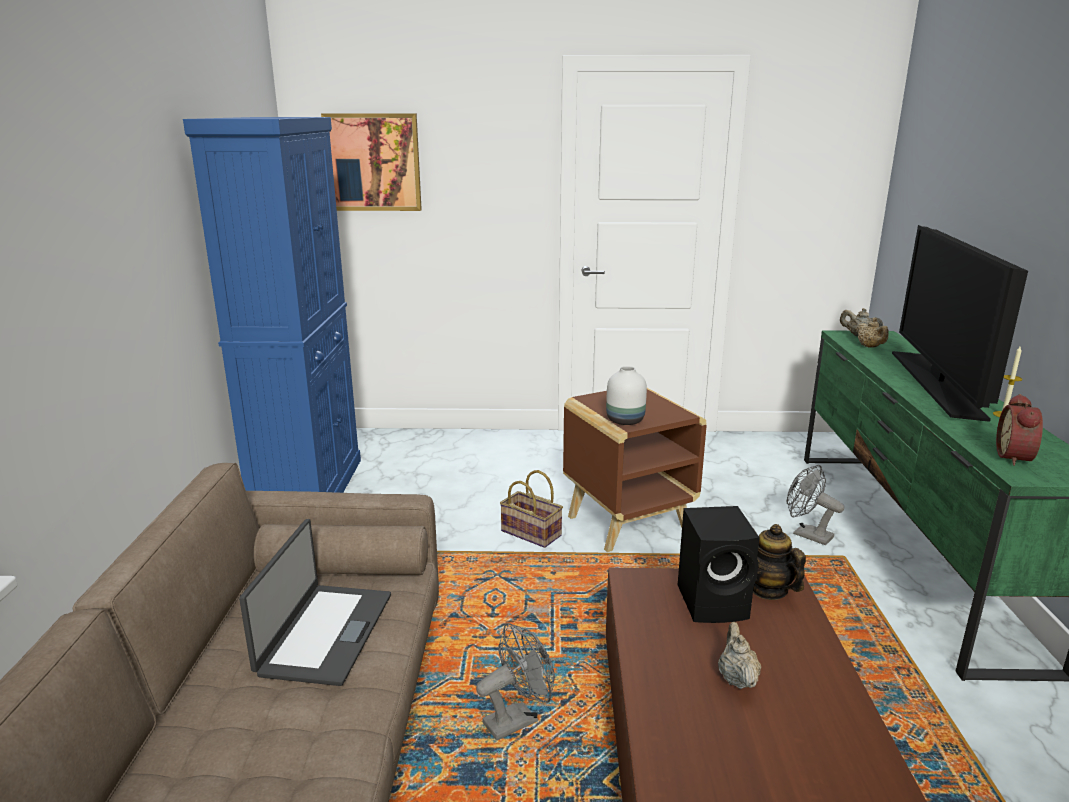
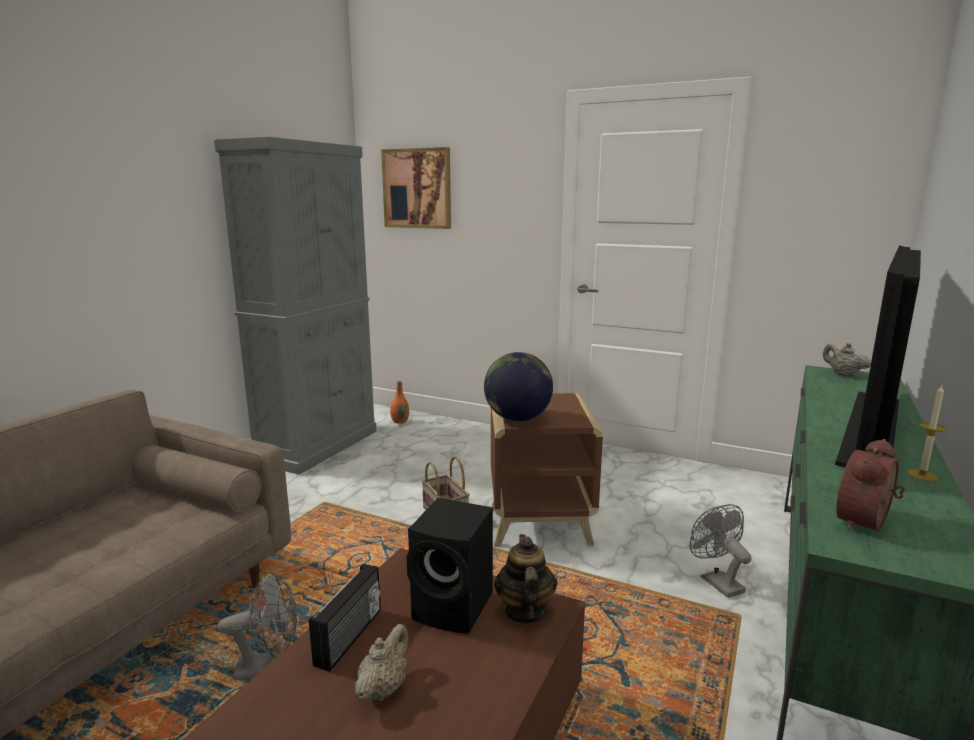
camera: 25 degrees right, 5 degrees down
blue cabinet [183,117,361,493] -> grey cabinet [214,137,377,475]
laptop [239,519,391,686] -> none
white vase [606,366,647,425] -> globe [484,352,553,421]
beige teapot [856,318,889,348] -> none
none -> radio [309,564,381,672]
none -> orange vase [390,381,409,424]

